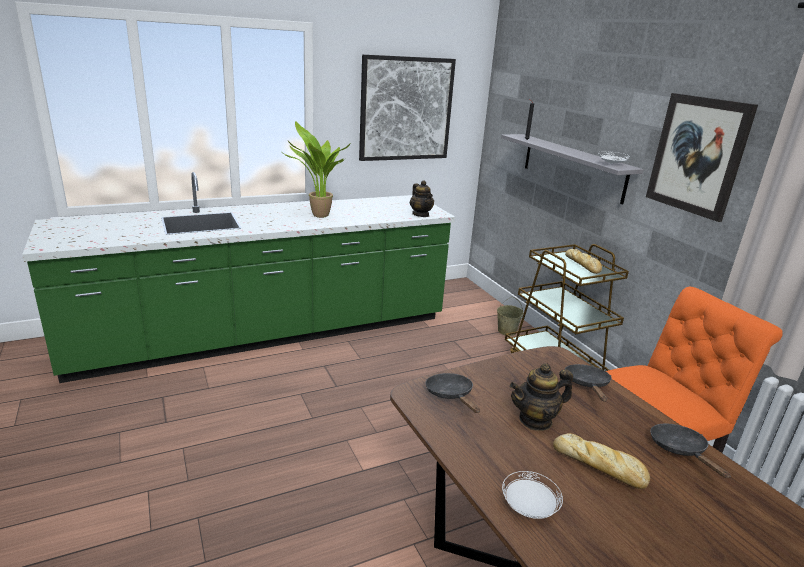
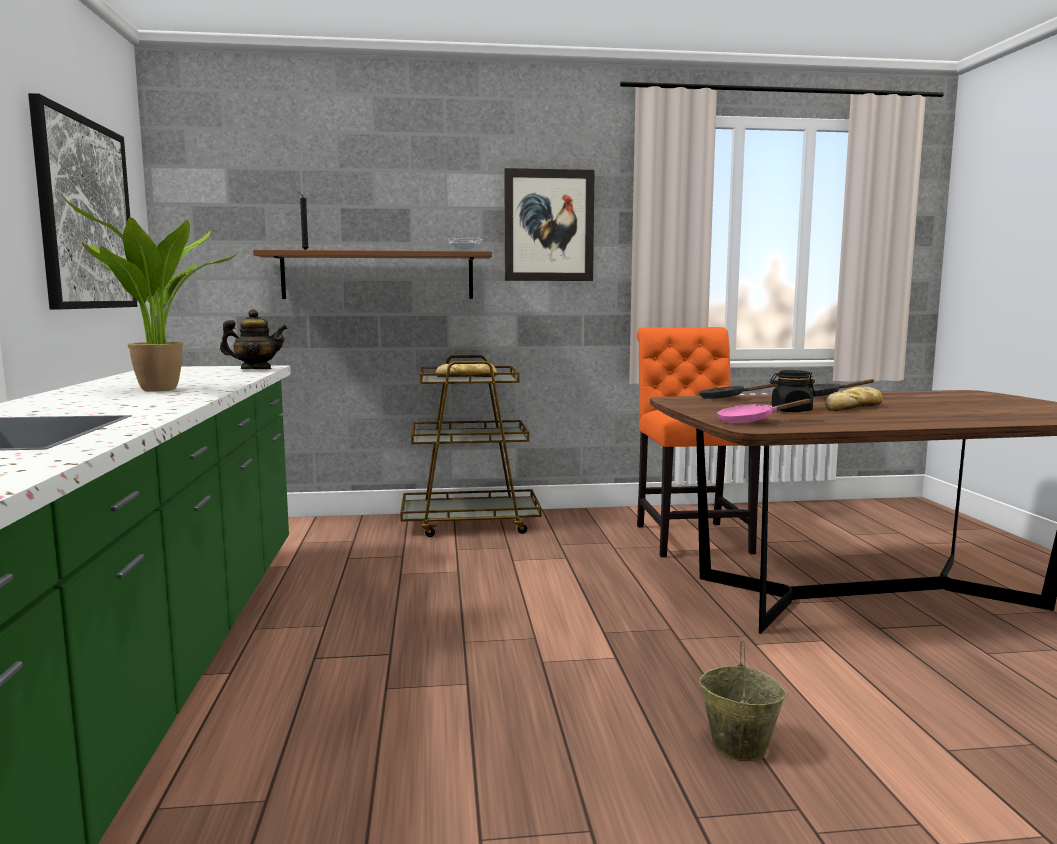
camera: 70 degrees left, 15 degrees down
black frying pan [425,373,480,413] -> pink frying pan [717,399,812,423]
beige bucket [497,297,524,336] -> beige bucket moved to [699,641,786,761]
grey shelf [501,134,644,204] -> brown shelf [253,250,492,299]
white plate [502,471,563,519] -> none
teapot [510,363,573,431] -> black jar [770,370,815,412]

